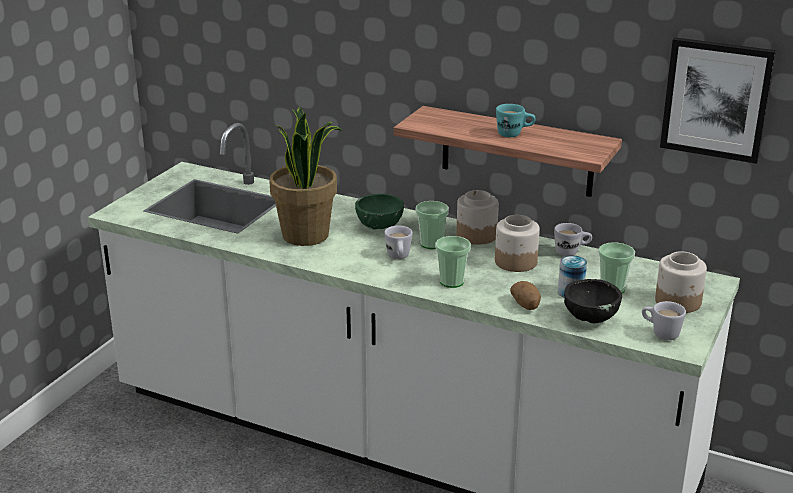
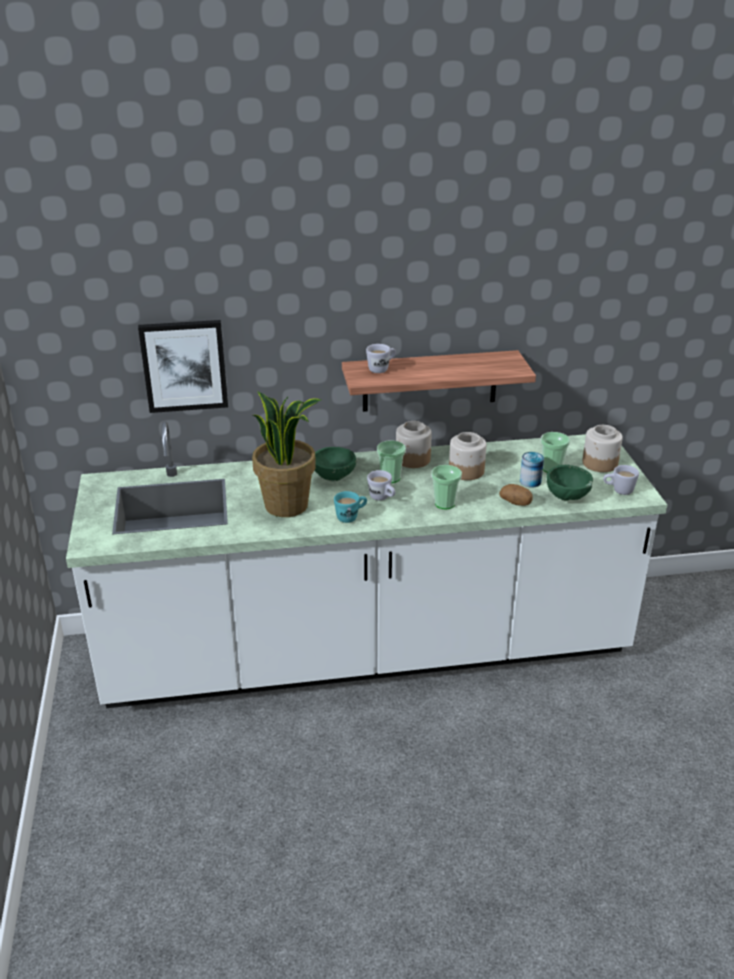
camera: 35 degrees left, 5 degrees up
turquoise mug [496,104,536,137] -> turquoise mug moved to [334,491,367,523]
white mug [554,223,592,256] -> white mug moved to [366,344,396,373]
black bowl [564,279,622,323] -> green bowl [547,465,593,501]
picture [660,37,776,164] -> picture moved to [138,320,228,413]

